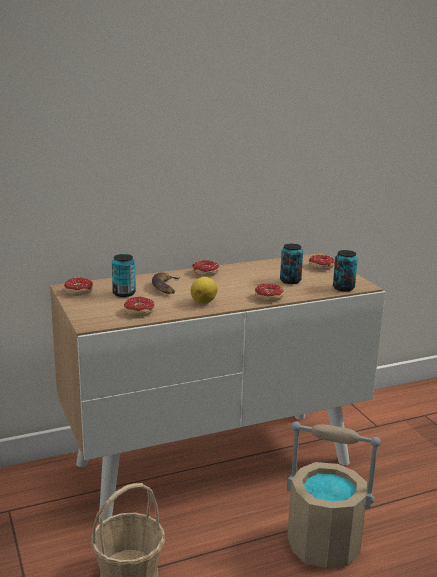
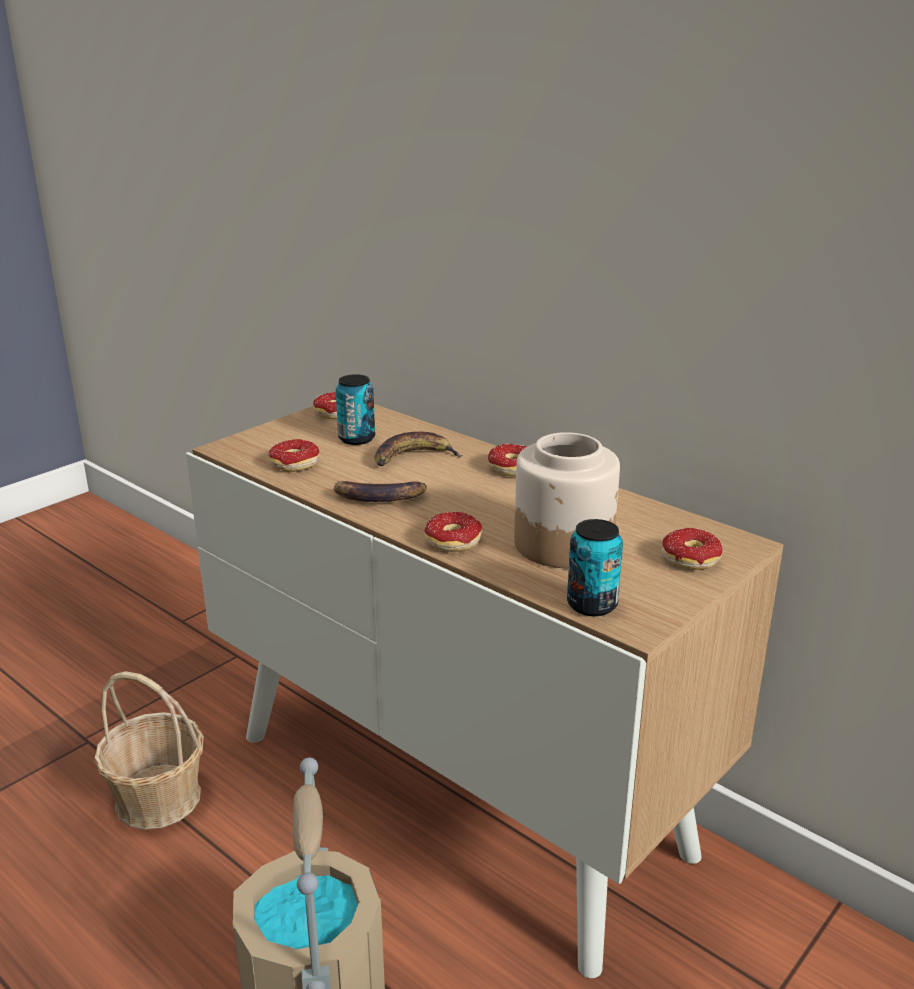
camera: 65 degrees right, 5 degrees up
lemon [191,277,218,304] -> banana [334,481,427,502]
can [280,244,303,284] -> jar [514,432,620,568]

